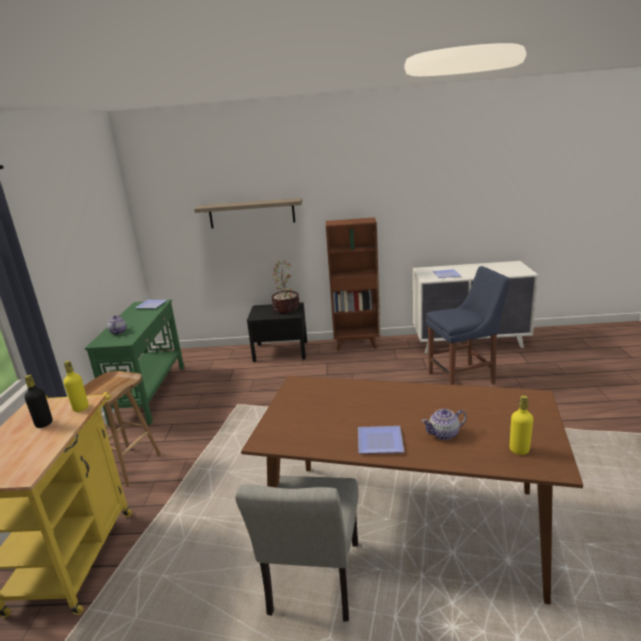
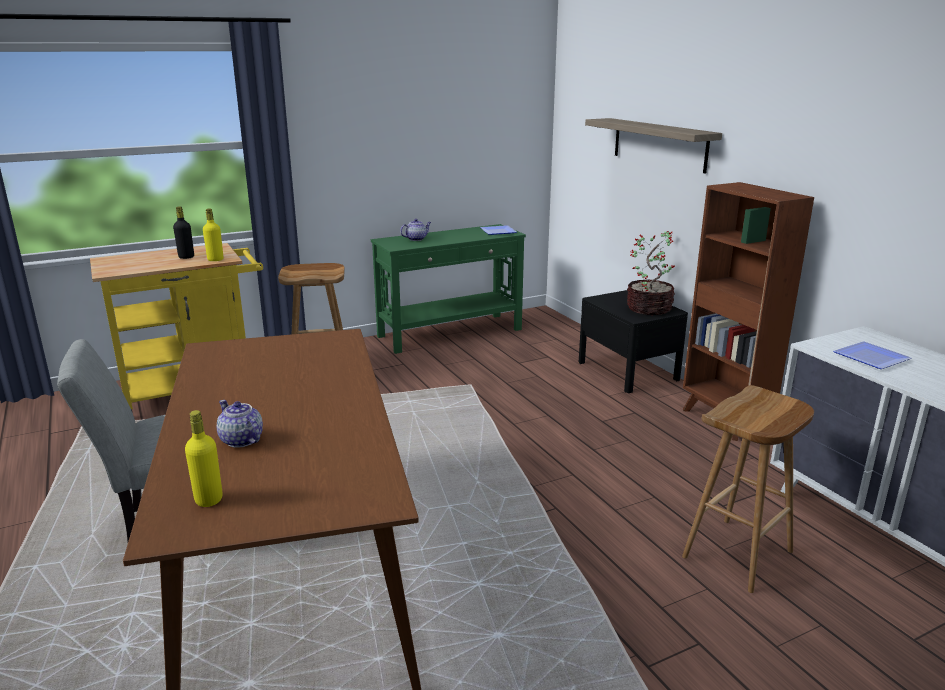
camera: 60 degrees right, 0 degrees up
plate [358,426,404,454] -> none
blue chair [426,266,510,385] -> brown stool [682,385,814,593]

